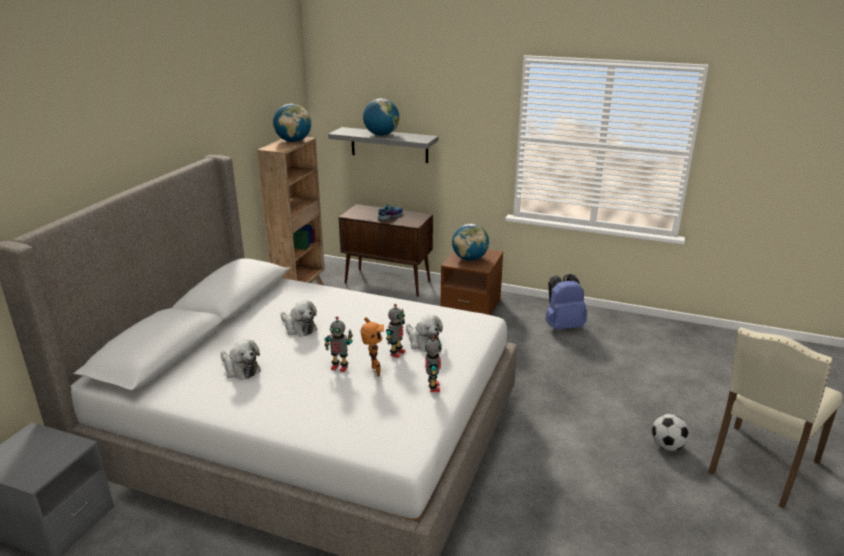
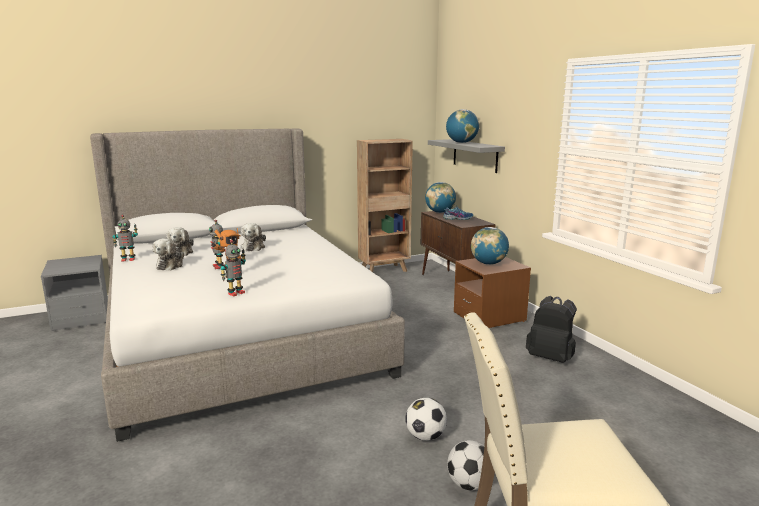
camera: 45 degrees right, 10 degrees down
globe [273,104,311,142] -> globe moved to [425,182,456,213]
toy robot [386,304,405,358] -> toy robot moved to [113,215,138,262]
plush toy [406,315,443,352] -> plush toy moved to [152,238,184,271]
blue backpack [546,274,587,330] -> black backpack [526,296,577,363]
none -> football [405,398,447,441]

